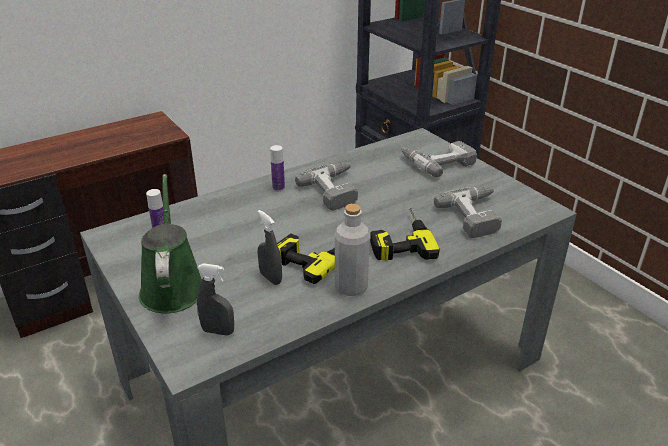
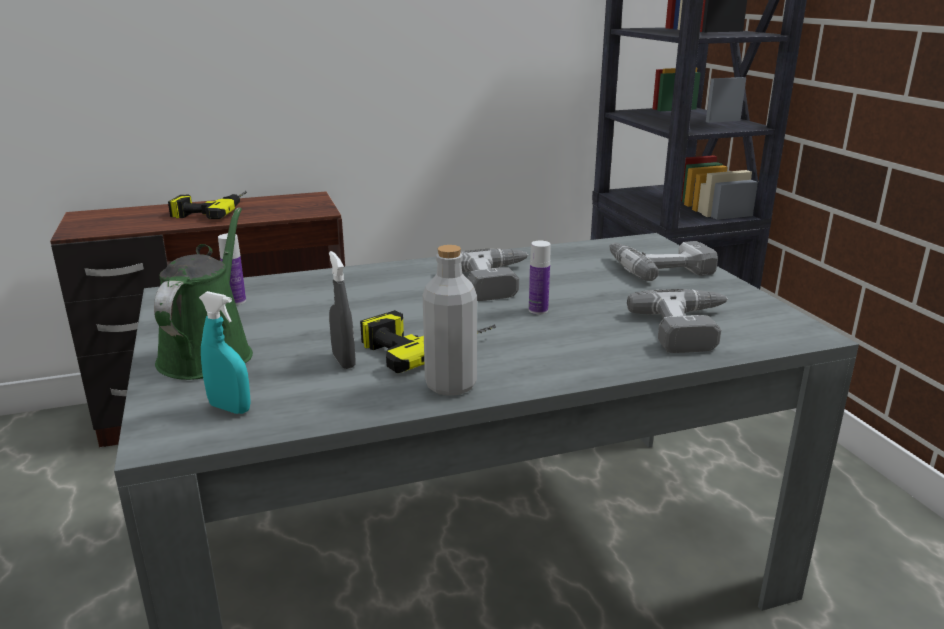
camera: 15 degrees right, 10 degrees down
grey spray bottle [197,263,234,336] -> turquoise spray bottle [199,291,251,414]
bottle [270,145,285,191] -> bottle moved to [529,241,551,315]
power drill [370,208,440,261] -> power drill moved to [168,191,247,219]

